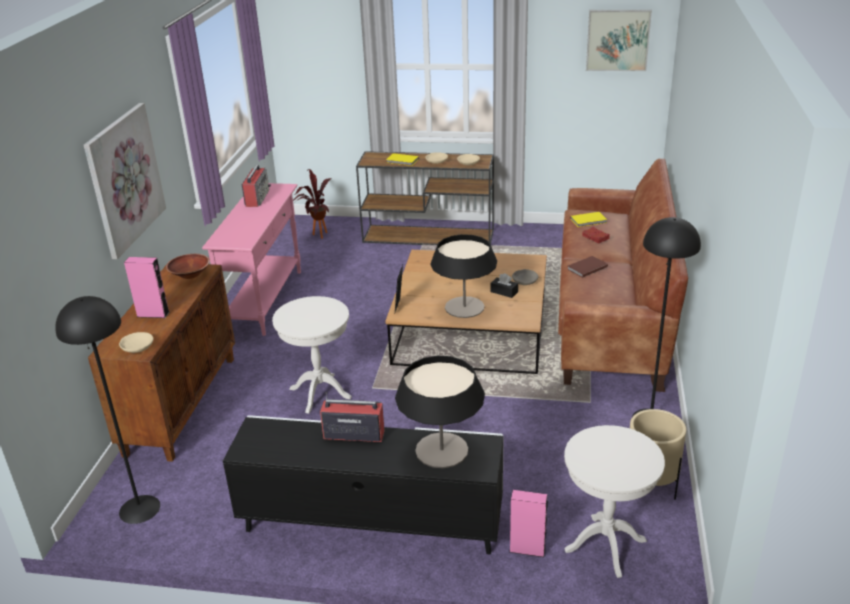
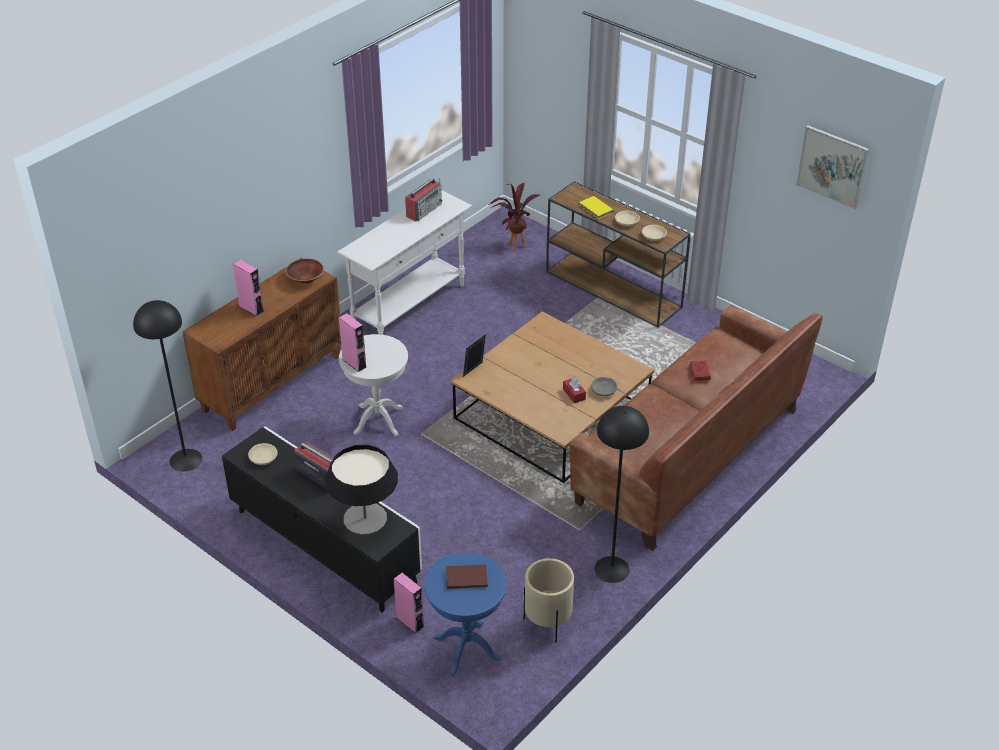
camera: 30 degrees right, 10 degrees up
picture [84,103,166,259] -> none
beige bowl [119,332,153,353] -> beige bowl moved to [248,443,278,465]
pink console table [202,183,301,336] -> white console table [337,190,472,335]
table lamp [431,234,497,318] -> none
black tissue box [491,273,518,298] -> red tissue box [563,377,586,403]
white side table [564,425,665,578] -> blue side table [424,552,507,676]
brown book [567,256,608,278] -> brown book moved to [446,564,488,589]
yellow book [570,212,607,227] -> none
none -> pink speaker [339,313,367,372]

